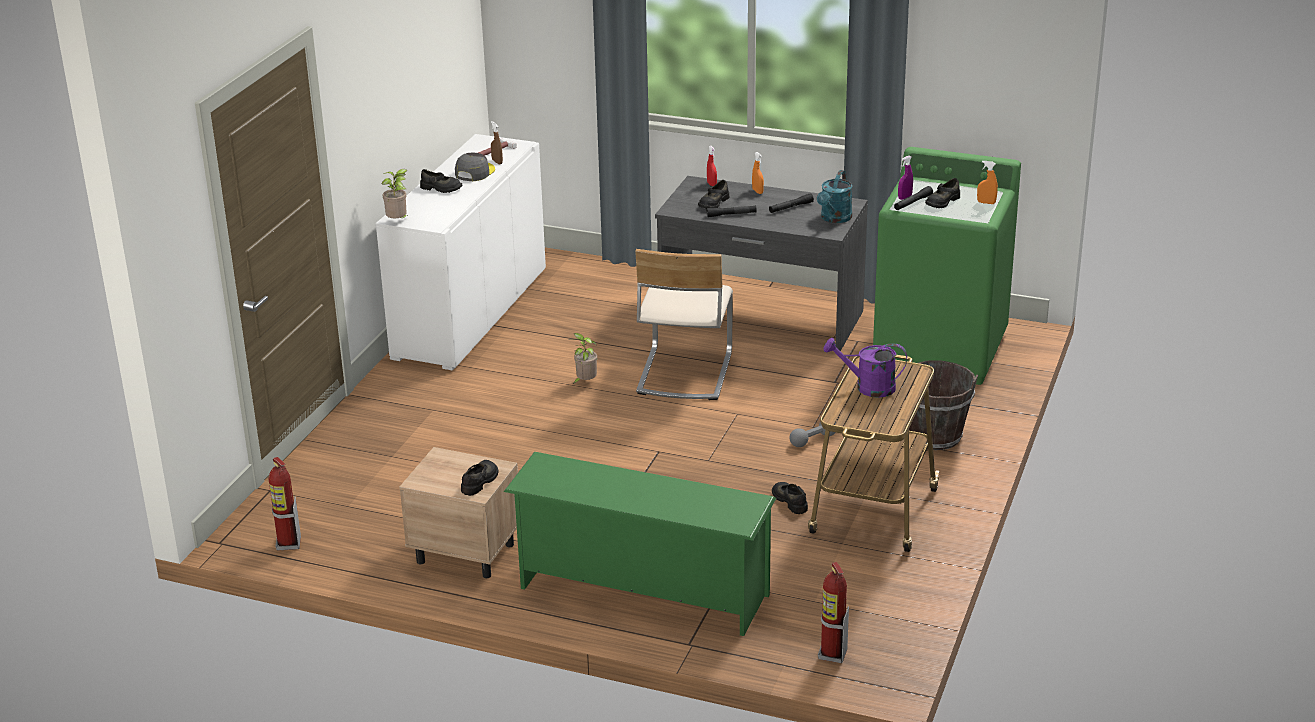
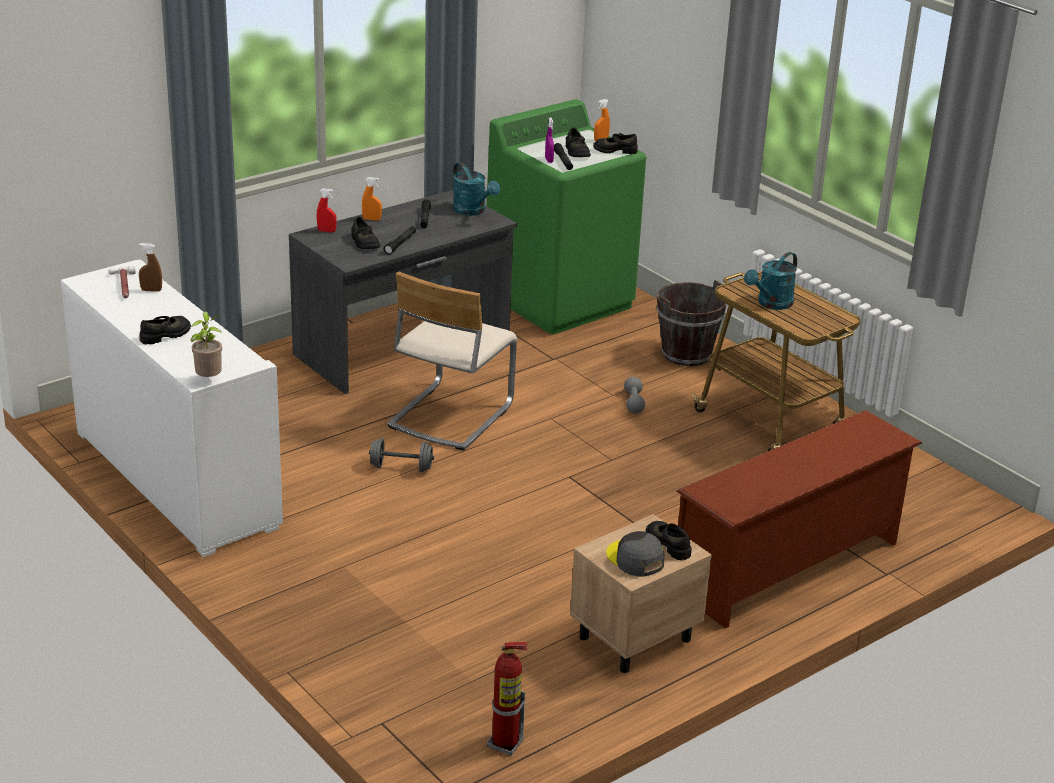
camera: 60 degrees left, 0 degrees up
grey cap [455,152,495,181] -> grey cap moved to [606,531,664,577]
green shoe rack [504,452,776,636] -> brown shoe rack [676,410,922,628]
potted plant [569,333,597,384] -> grey dumbbell [369,438,434,472]
beige chair [635,249,733,400] -> beige chair turned 75 degrees clockwise [387,272,517,450]
black shoe [772,482,808,514] -> black shoe moved to [593,133,638,154]
fire extinguisher [818,562,849,663] -> none
purple watering can [823,338,907,398] -> turquoise watering can [744,252,797,310]

